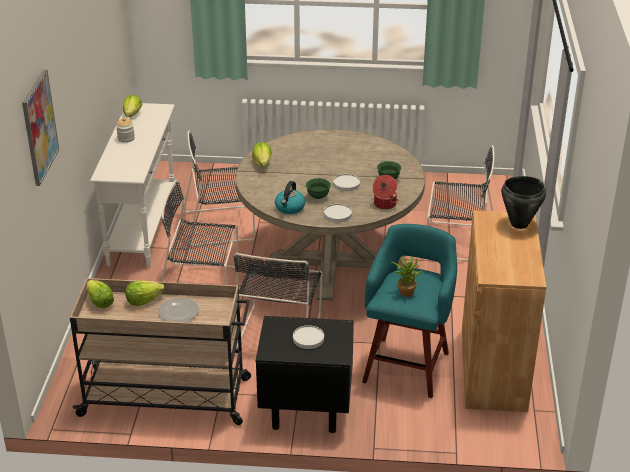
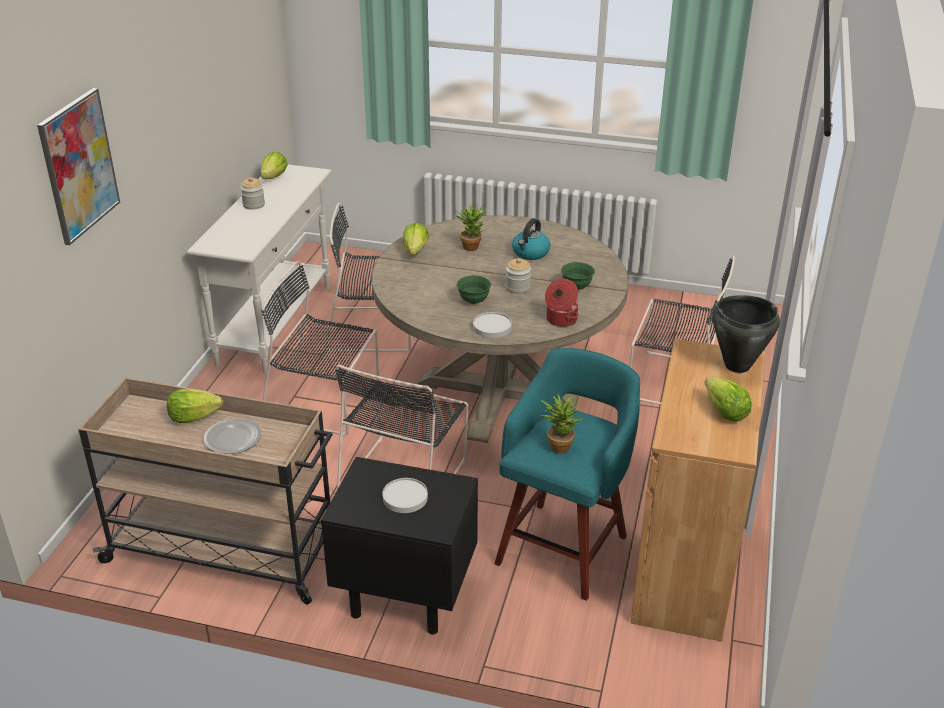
camera: 10 degrees right, 0 degrees up
lettuce [87,280,114,308] -> lettuce moved to [704,377,752,422]
kettle [275,181,305,214] -> kettle moved to [512,218,550,260]
white plate [333,174,360,191] -> jar [506,258,531,294]
none -> potted plant [455,205,486,251]

